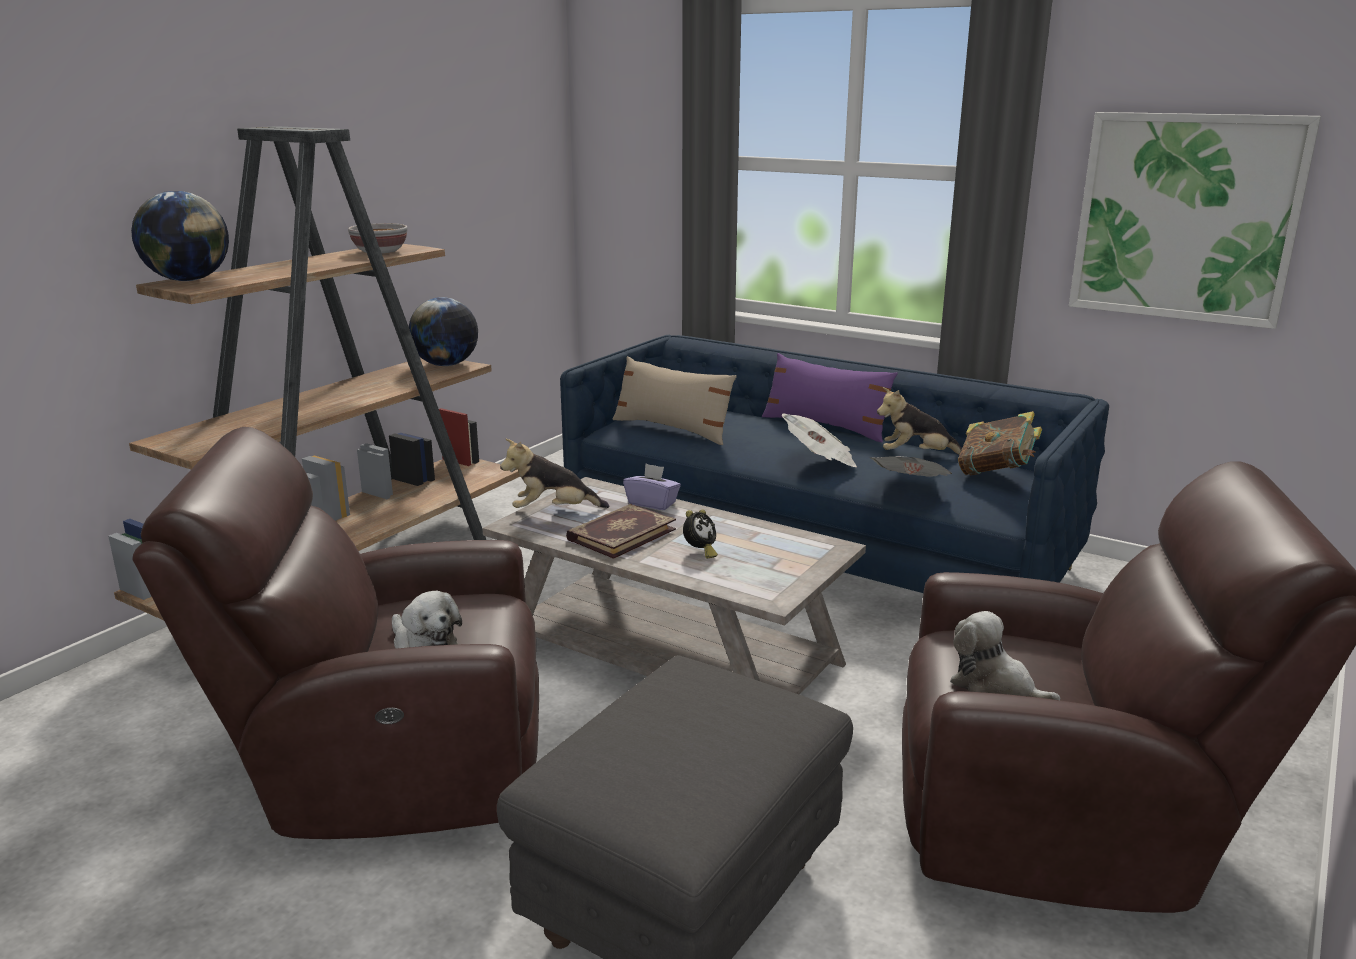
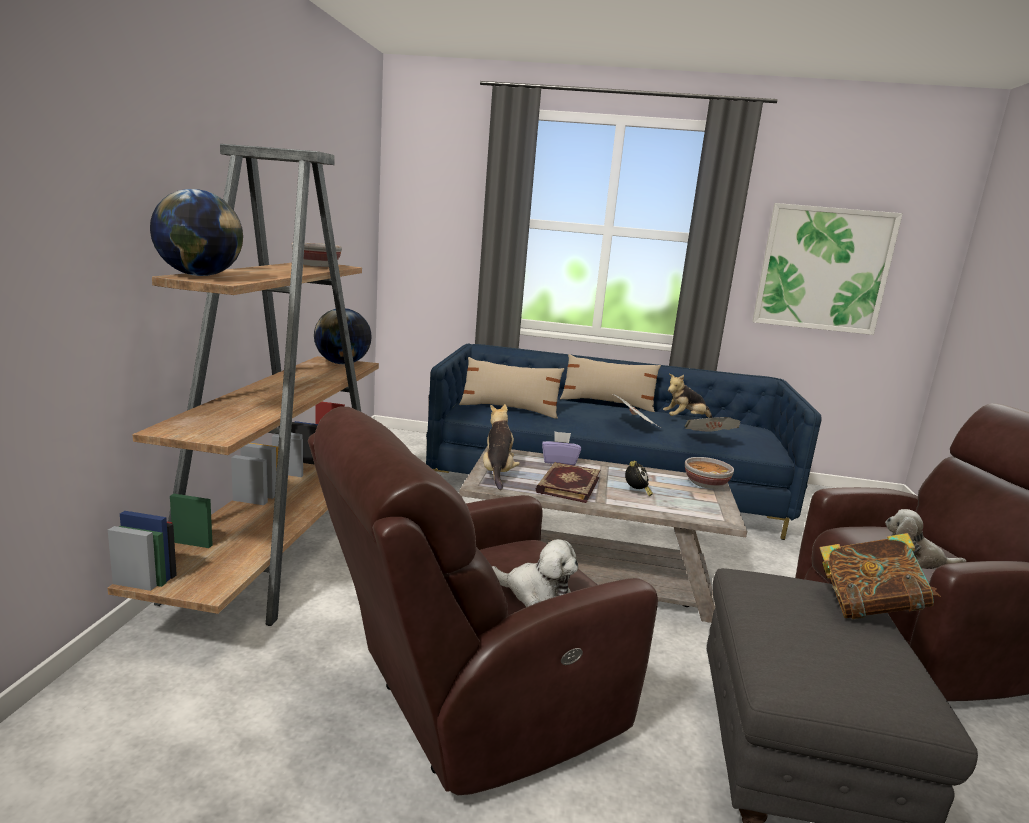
camera: 25 degrees left, 5 degrees down
plush toy [500,439,609,508] -> plush toy turned 120 degrees clockwise [483,404,520,490]
purple pillow [762,353,898,442] -> beige pillow [560,354,661,412]
book [958,411,1042,475] -> book moved to [820,533,941,619]
none -> bowl [685,457,734,489]

